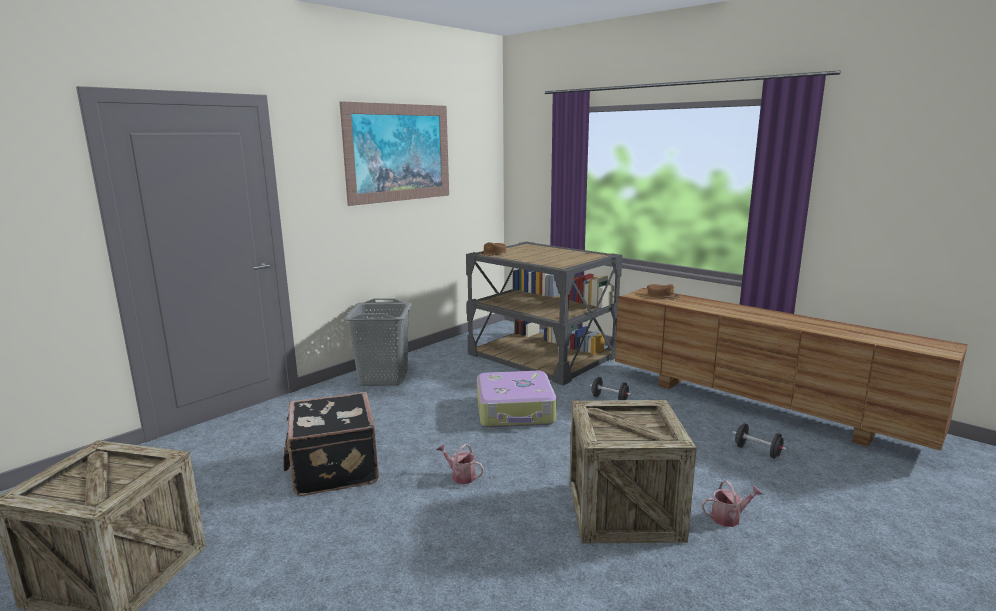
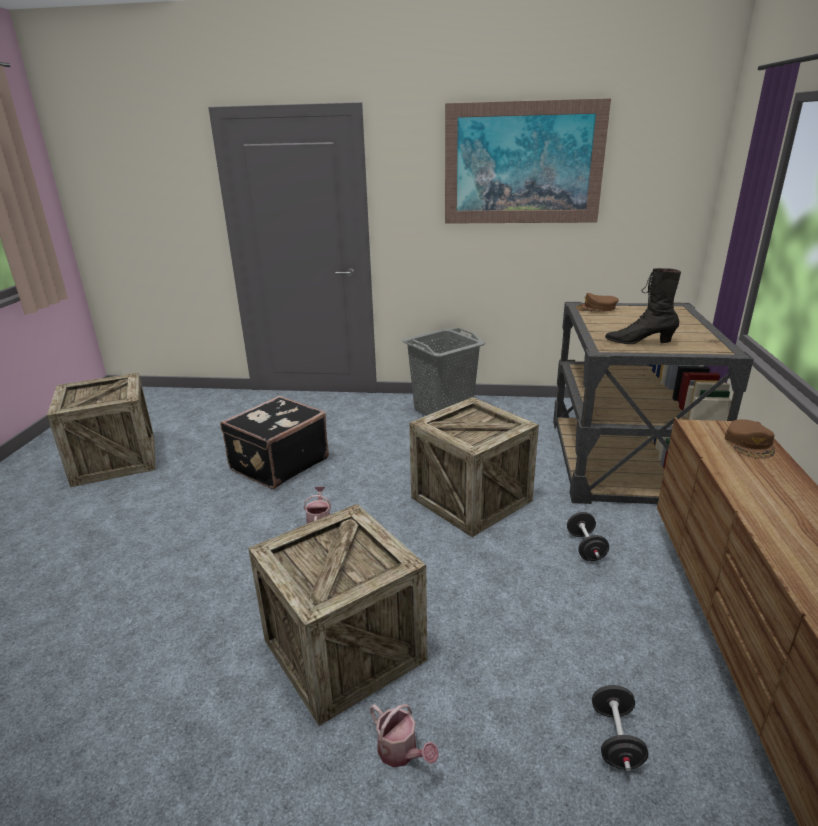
camera: 55 degrees right, 10 degrees up
suitcase [477,371,557,427] -> crate [409,397,539,537]
none -> black boot [605,268,681,344]

